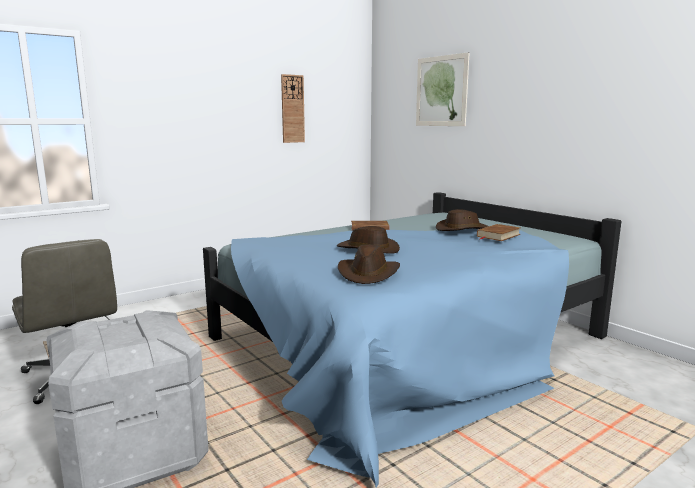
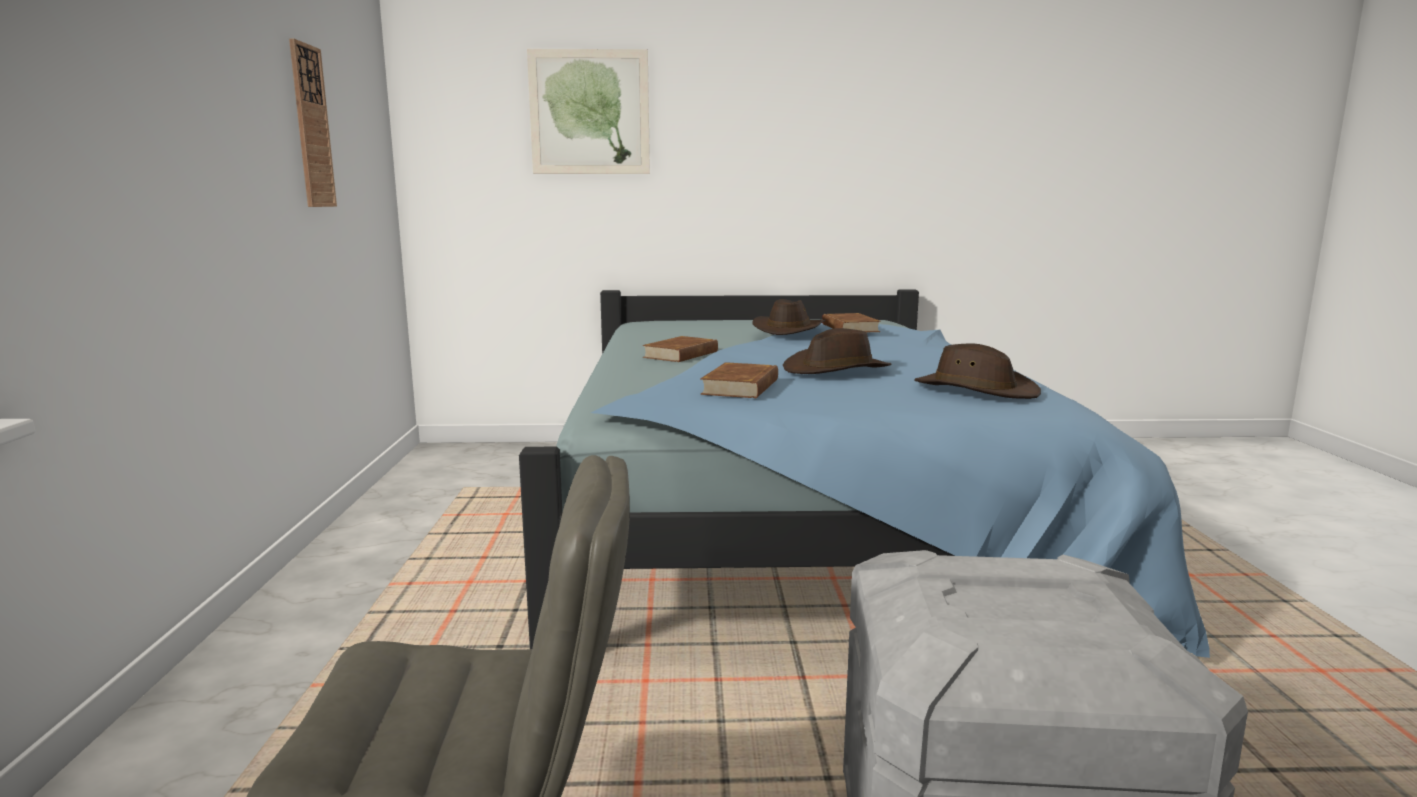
camera: 55 degrees left, 0 degrees up
none -> brown book [700,362,778,398]

